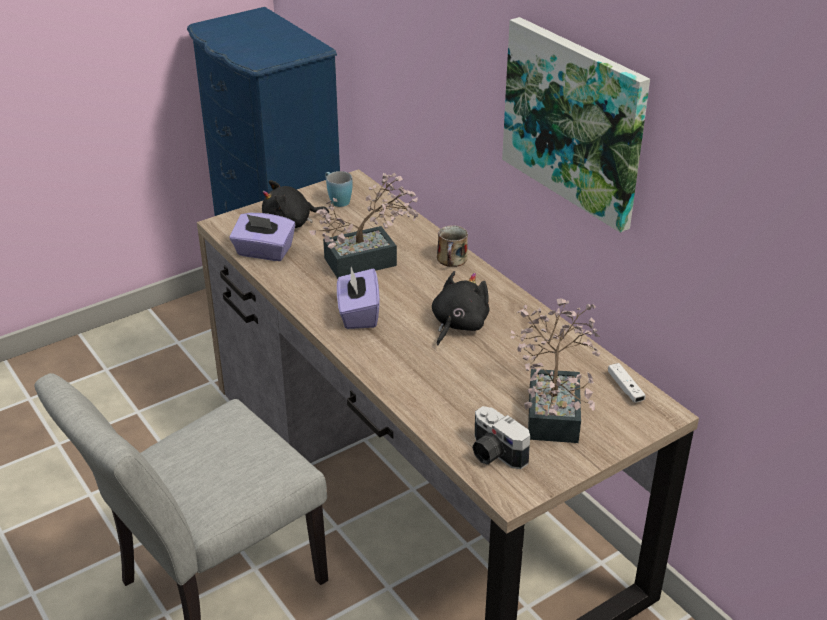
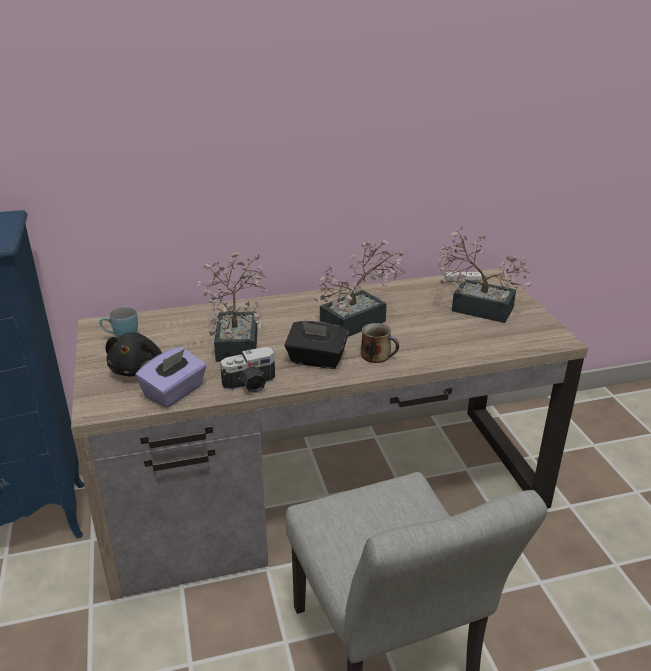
camera: 70 degrees left, 5 degrees down
purple tissue box [337,267,380,329] -> black tissue box [284,321,349,369]
black plush toy [432,271,490,346] -> potted plant [315,240,405,337]
mug [437,225,468,267] -> mug moved to [361,323,399,363]
camera [472,406,530,469] -> camera moved to [220,347,275,393]
picture [502,17,650,233] -> none

